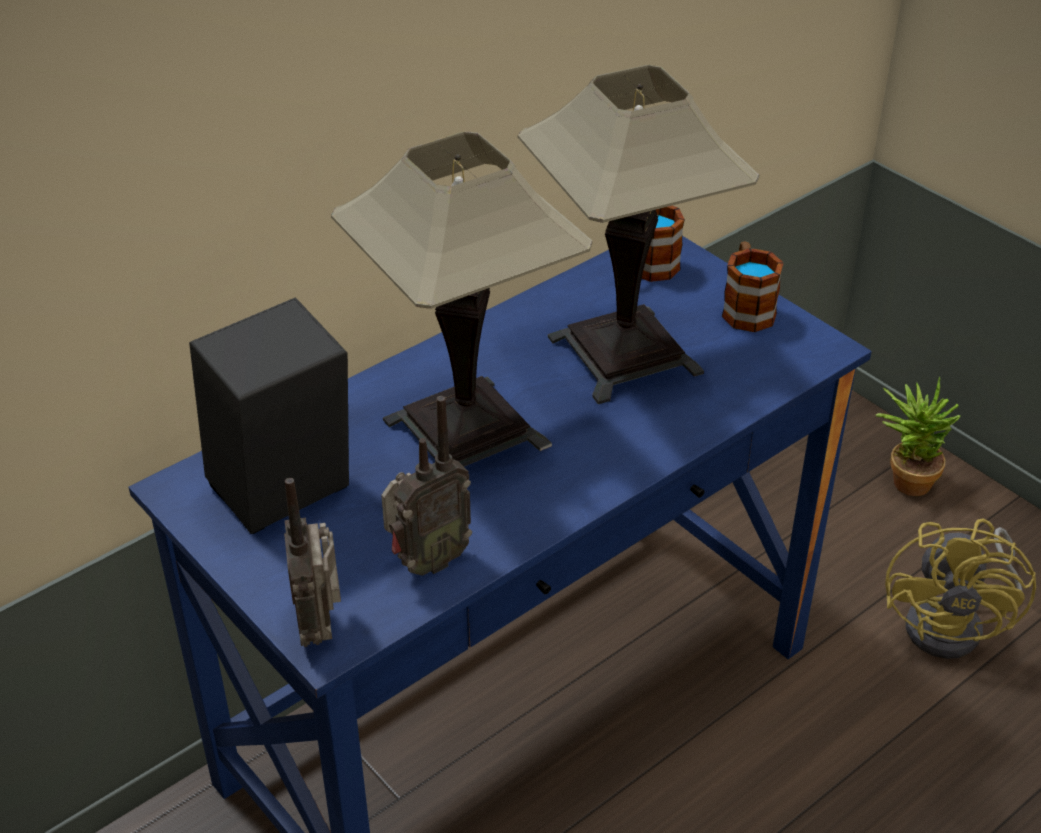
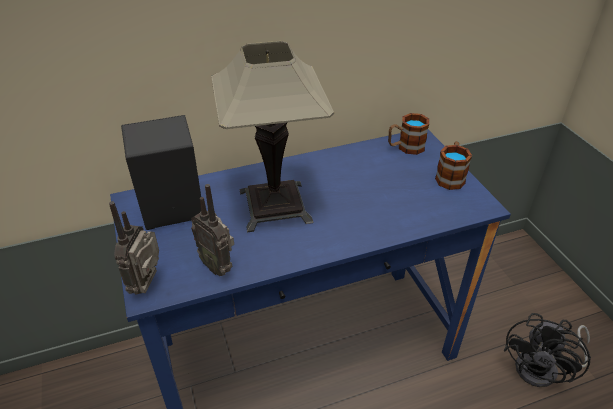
camera: 20 degrees right, 0 degrees up
radio [381,396,472,576] -> radio turned 60 degrees clockwise [191,184,234,276]
table lamp [518,64,759,404] -> none
potted plant [876,377,961,496] -> none
yellow fan [885,519,1036,659] -> black fan [504,313,591,387]

